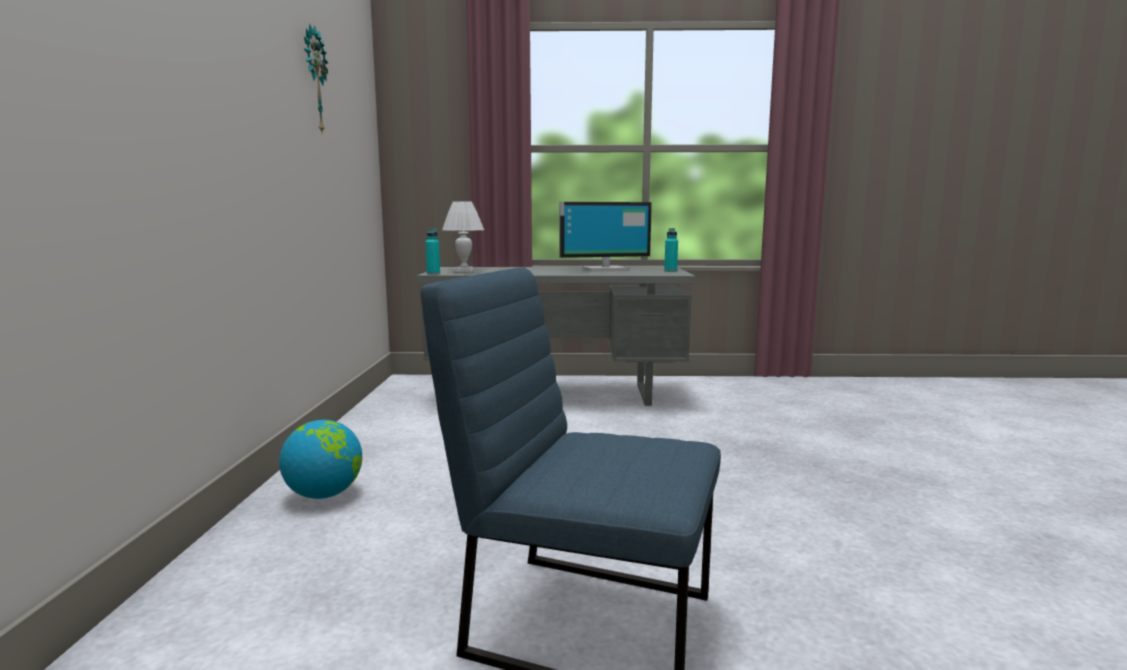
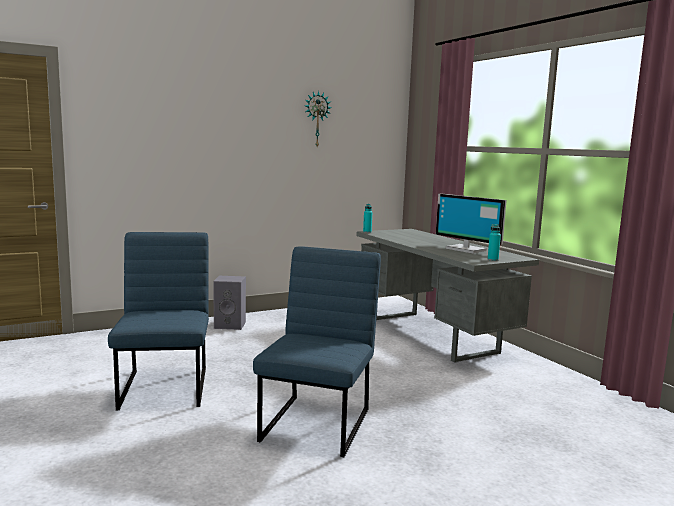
camera: 60 degrees right, 0 degrees up
globe [279,420,362,499] -> grey speaker [213,276,246,330]
white table lamp [442,201,484,272] -> none
none -> blue chair [253,246,381,457]

